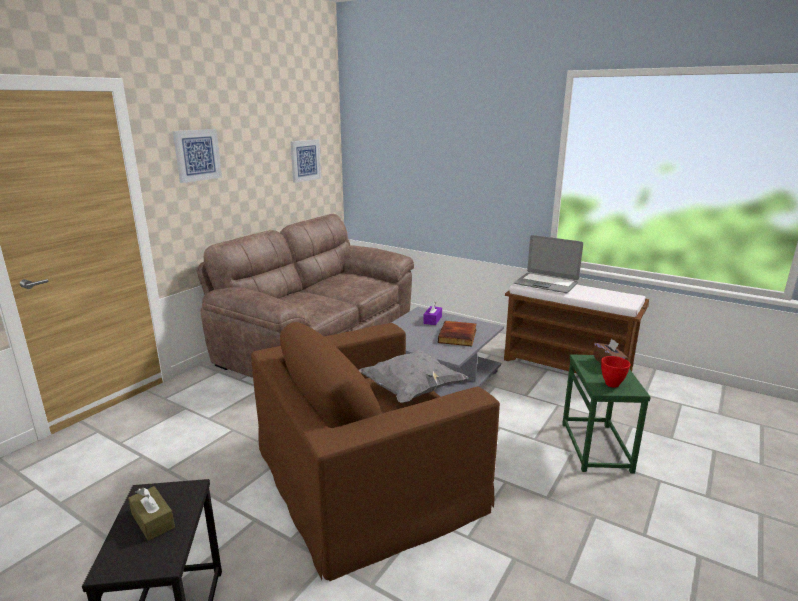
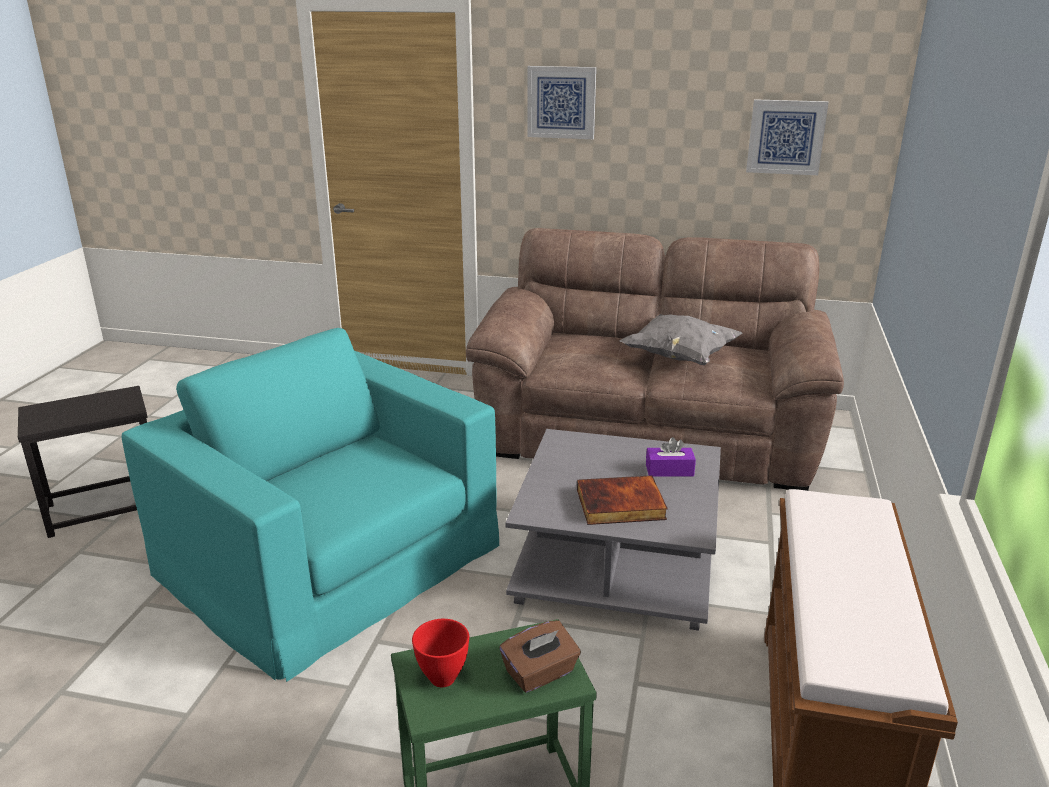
camera: 70 degrees right, 5 degrees up
brown tissue box [128,486,175,541] -> none
brown armchair [251,322,500,582] -> turquoise armchair [122,328,500,682]
grey pillow [359,349,469,403] -> grey pillow moved to [620,314,743,365]
laptop [514,235,583,293] -> none

